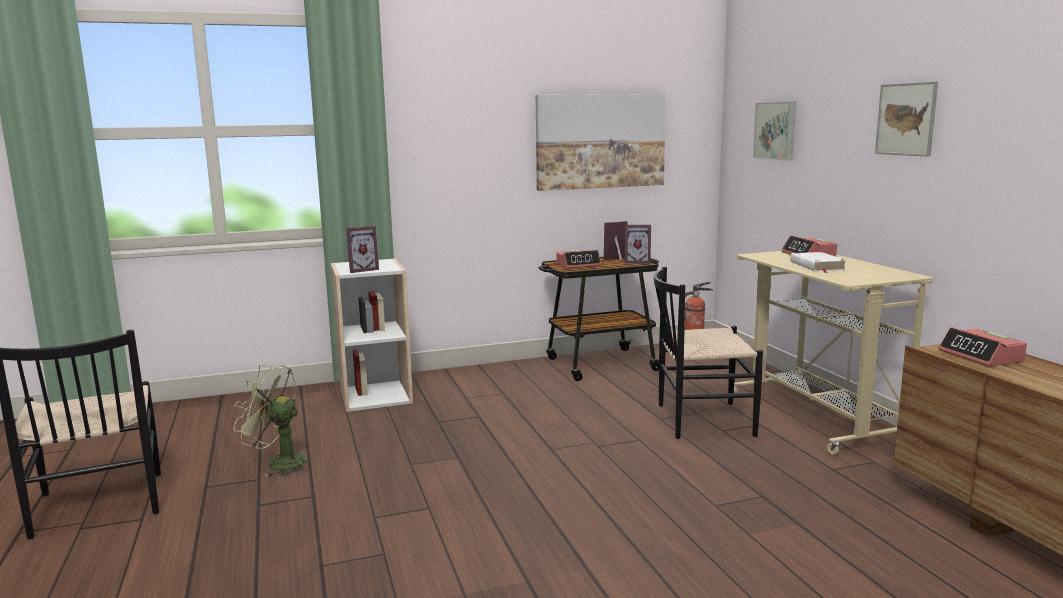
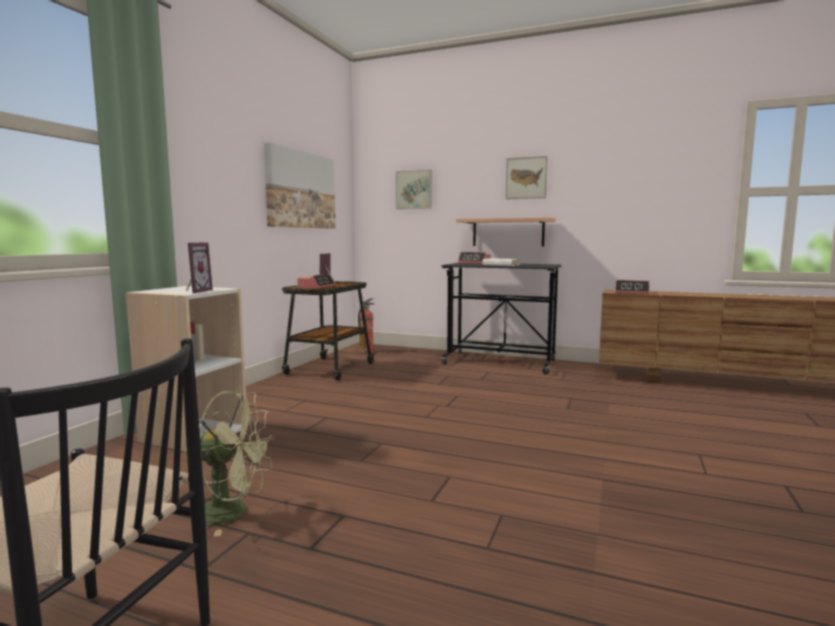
camera: 50 degrees left, 5 degrees down
green fan [234,364,311,477] -> green fan turned 135 degrees counterclockwise [199,391,274,537]
picture frame [624,225,651,264] -> none
black chair [654,267,763,439] -> none
beige desk [734,251,933,455] -> black desk [441,263,561,374]
none -> shelf [456,217,556,247]

